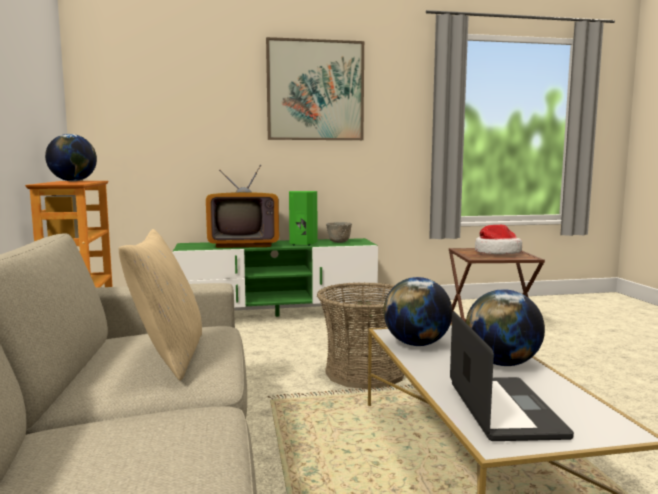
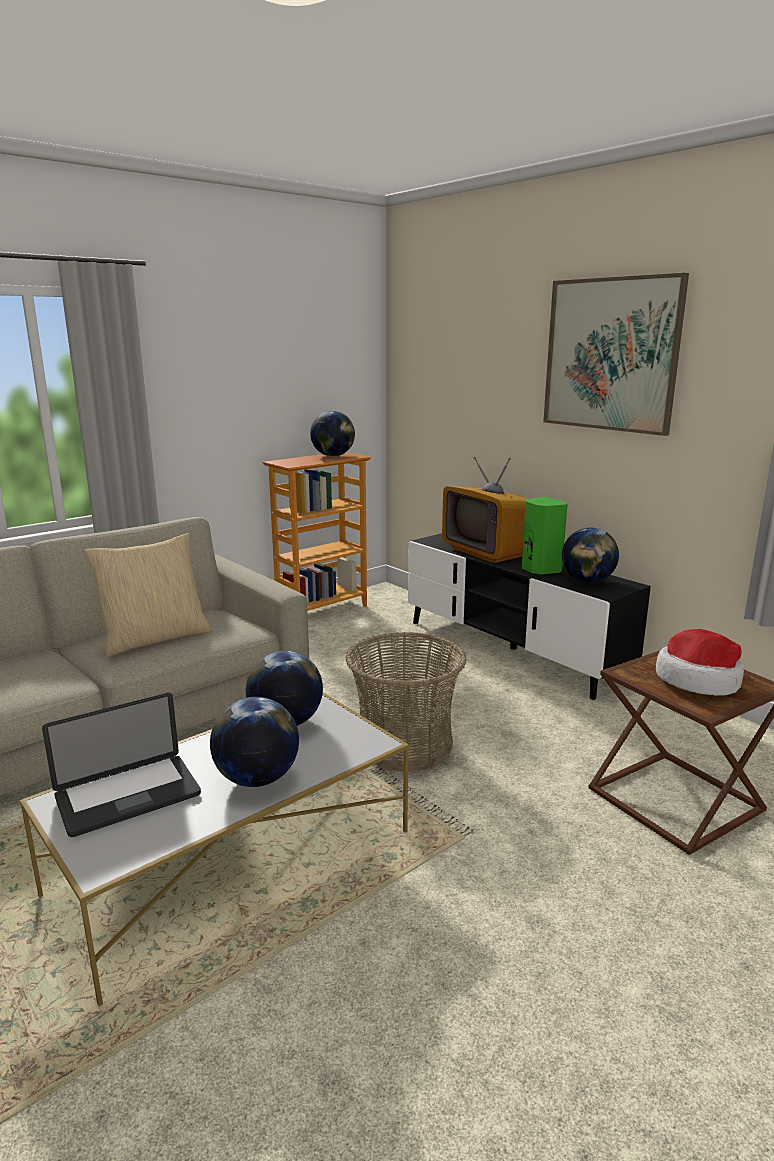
camera: 60 degrees right, 10 degrees up
green tv stand [173,238,378,317] -> black tv stand [408,533,651,700]
grey bowl [326,222,352,243] -> globe [562,527,619,583]

